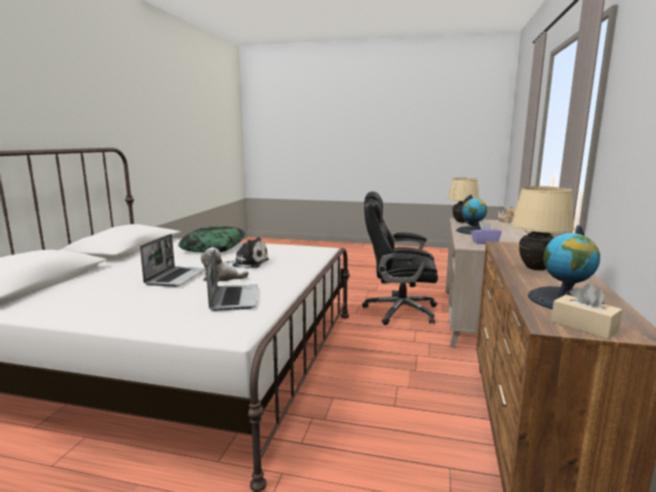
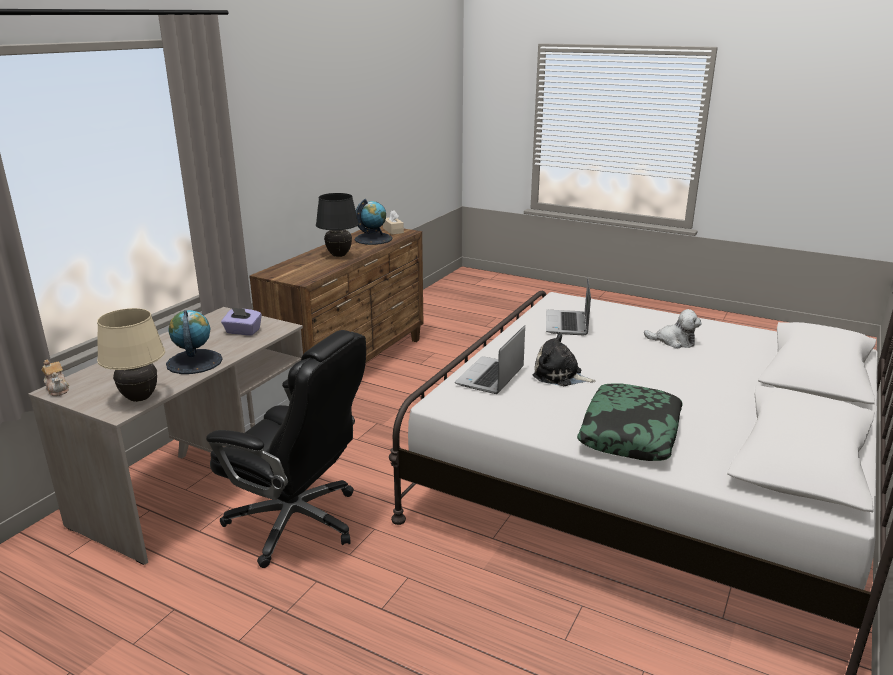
camera: 165 degrees left, 10 degrees up
laptop [140,234,206,287] -> laptop moved to [455,325,525,394]
plush toy [201,247,249,282] -> plush toy moved to [644,309,701,348]
beige table lamp [510,186,574,270] -> black table lamp [316,193,359,257]

